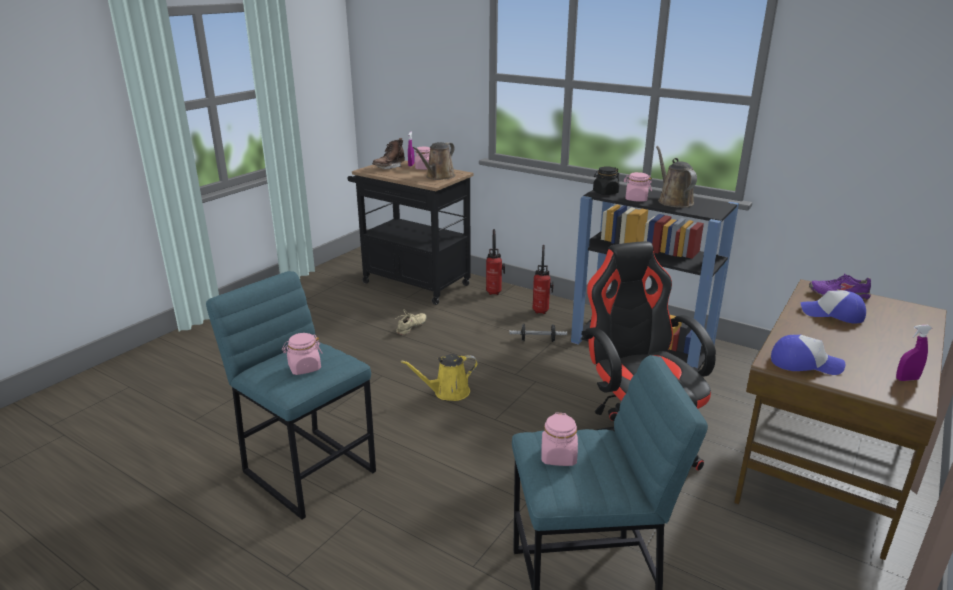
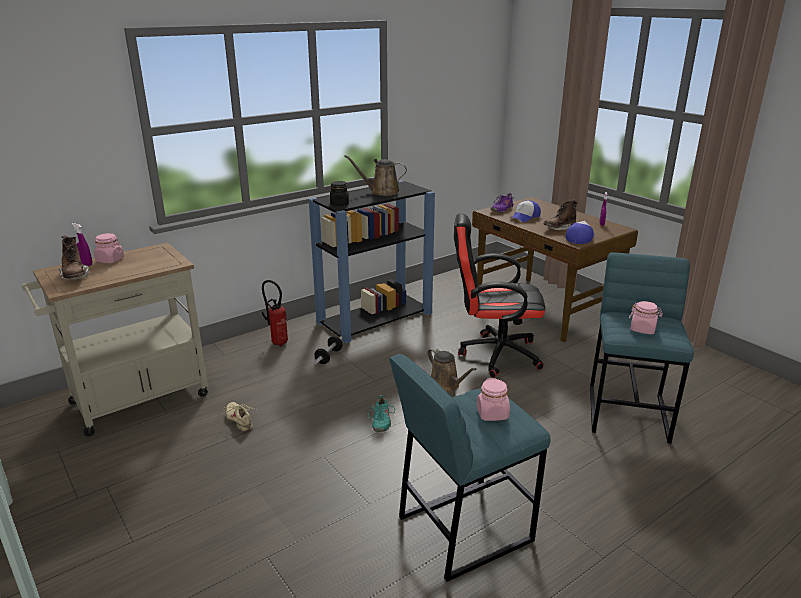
camera: 70 degrees left, 0 degrees up
black cart [347,161,474,305] -> beige cart [22,242,208,437]
yellow watering can [401,354,478,401] -> turquoise shoe [368,395,395,432]
brown watering can [413,142,455,180] -> brown watering can moved to [427,348,477,393]
fire extinguisher [486,229,505,295] -> none
pink jar [624,172,652,201] -> none
none -> brown boot [544,199,578,231]

